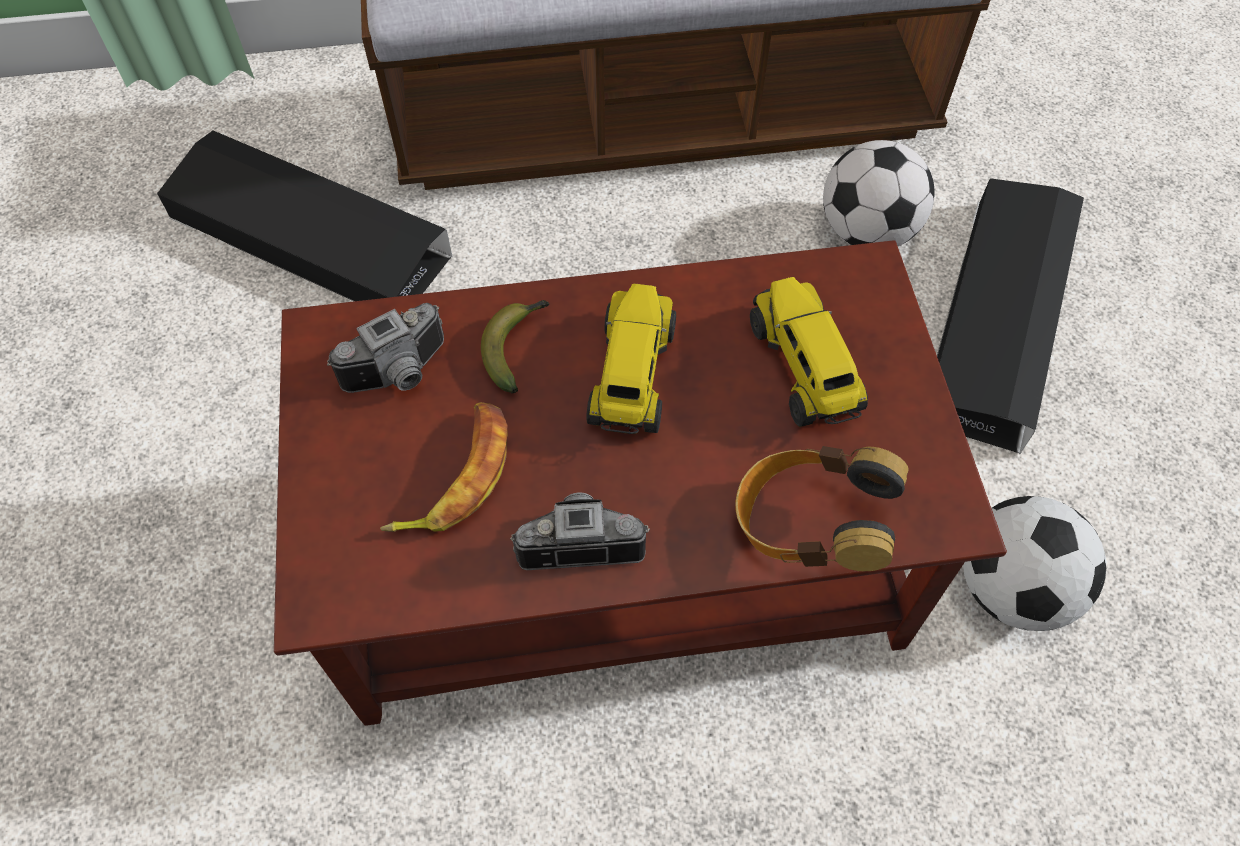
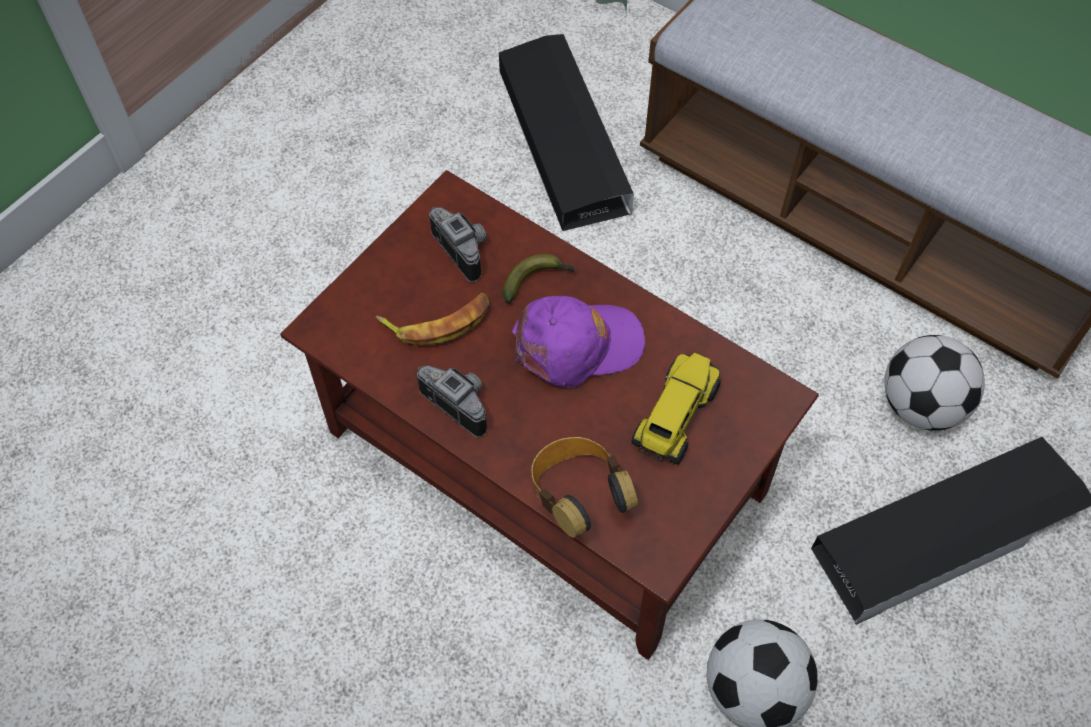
camera: 45 degrees right, 0 degrees up
camera [327,303,444,393] -> camera turned 135 degrees counterclockwise [429,207,487,282]
toy truck [586,284,676,434] -> purple cap [511,296,645,388]

